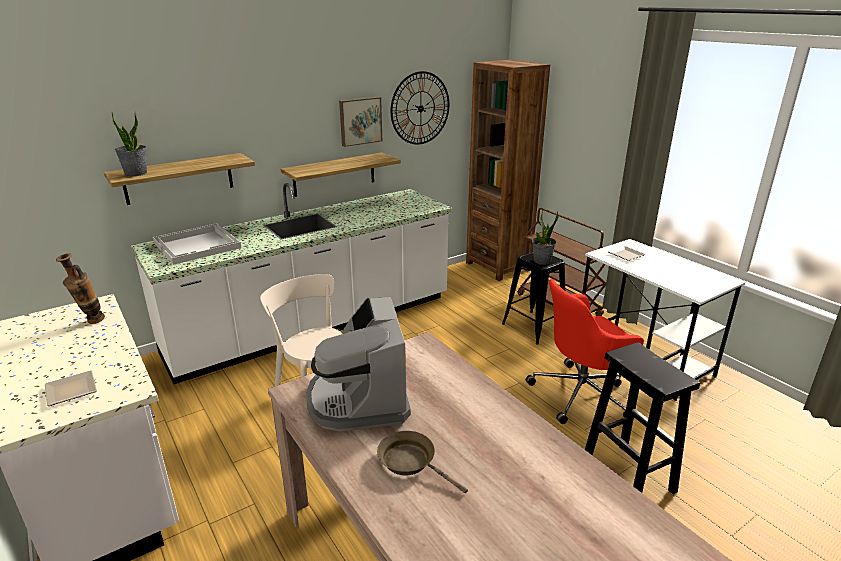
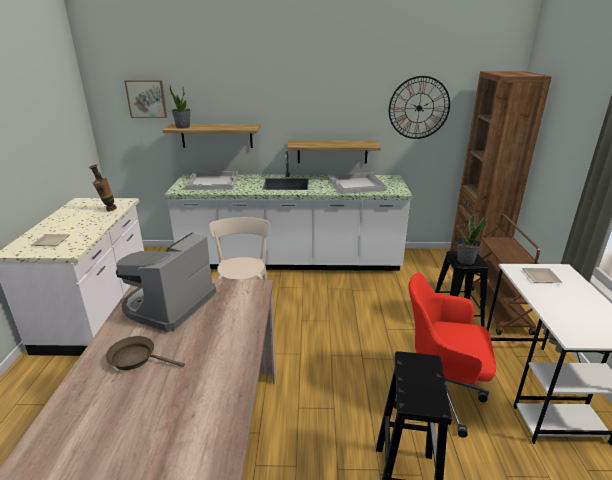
camera: 35 degrees right, 0 degrees up
picture [339,97,382,147] -> picture moved to [124,80,167,118]
brown frying pan [377,431,468,493] -> brown frying pan turned 60 degrees counterclockwise [106,336,185,370]
none -> white tray [329,172,387,194]

